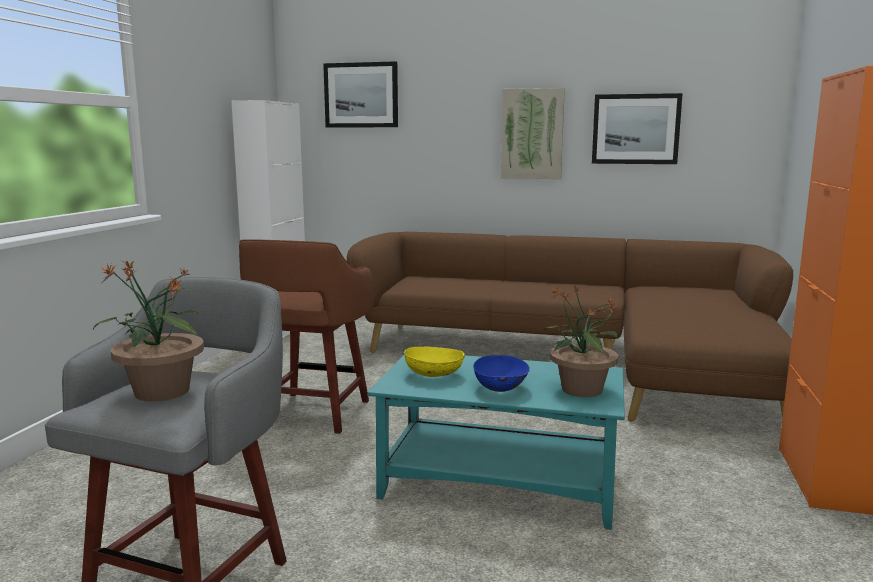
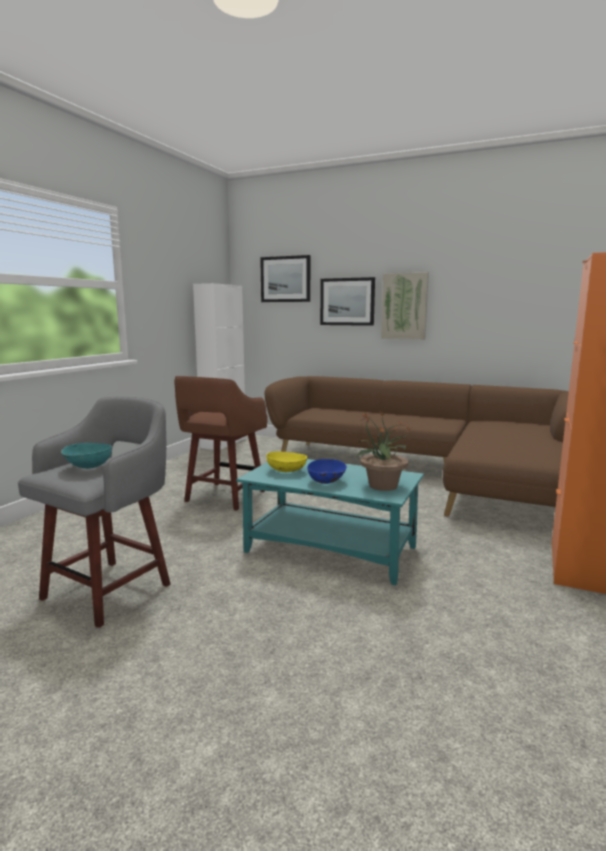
camera: 10 degrees right, 0 degrees up
potted plant [92,260,204,402] -> turquoise bowl [61,443,112,469]
picture [592,93,683,164] -> picture moved to [320,277,375,326]

